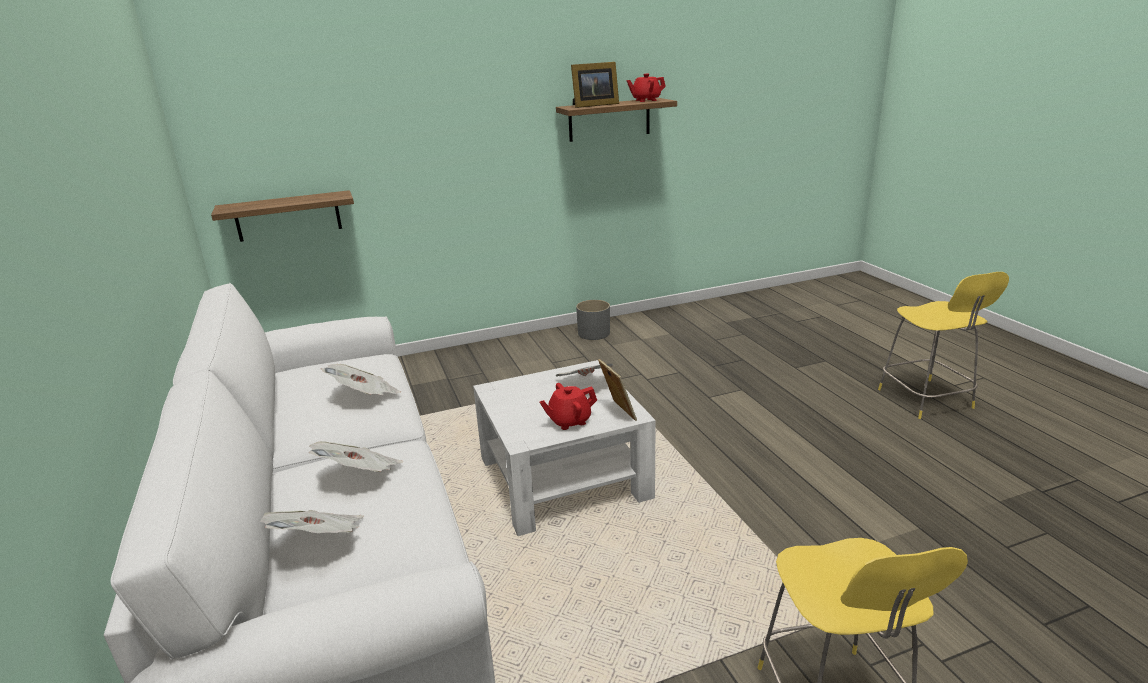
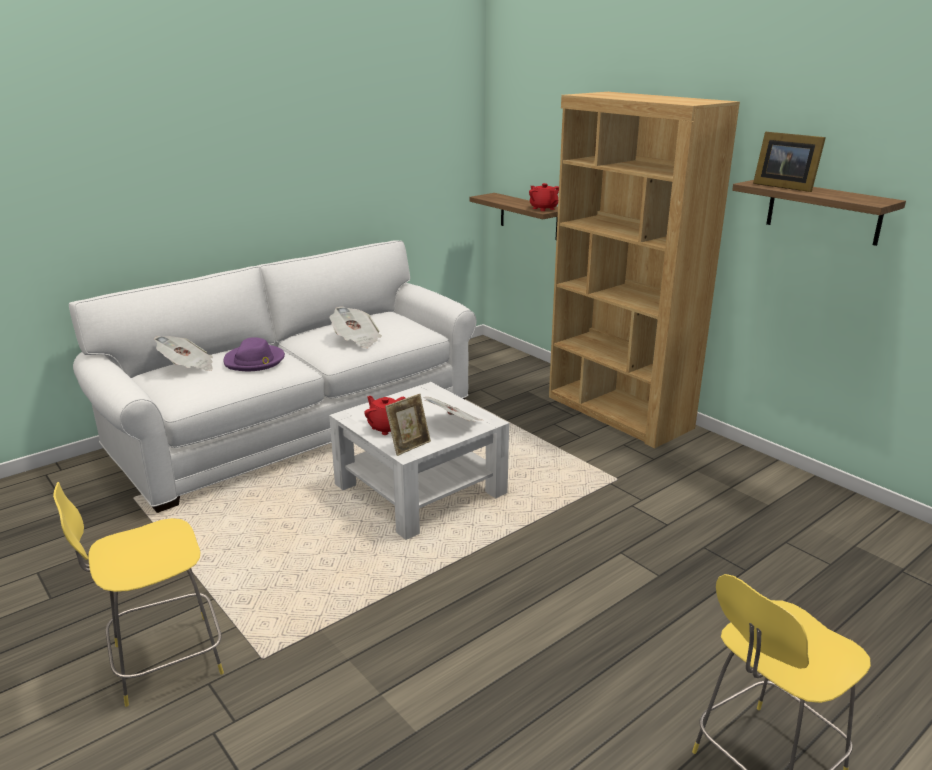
camera: 70 degrees right, 0 degrees up
newspaper [308,441,403,472] -> purple hat [223,337,285,371]
grey planter [576,300,610,340] -> none
red teapot [627,74,666,102] -> red teapot moved to [529,183,559,211]
none -> brown bookcase [549,92,740,448]

